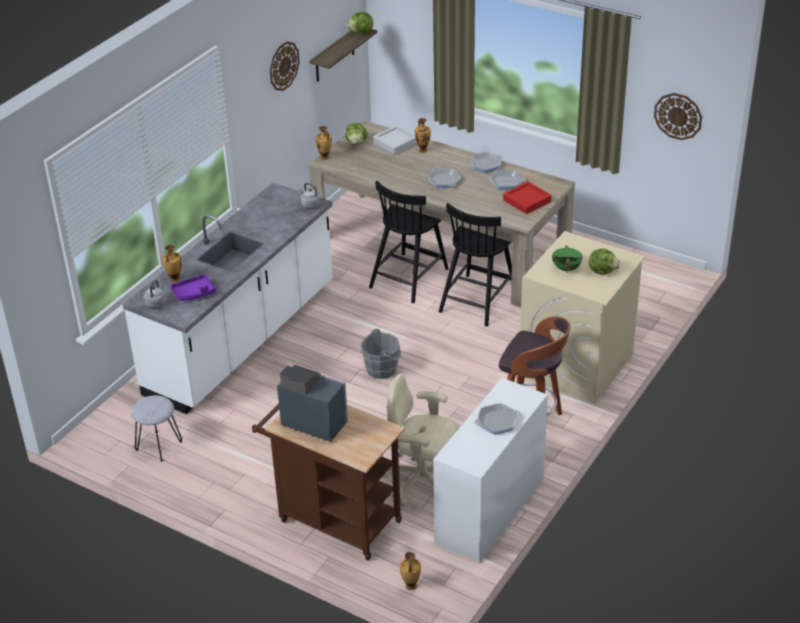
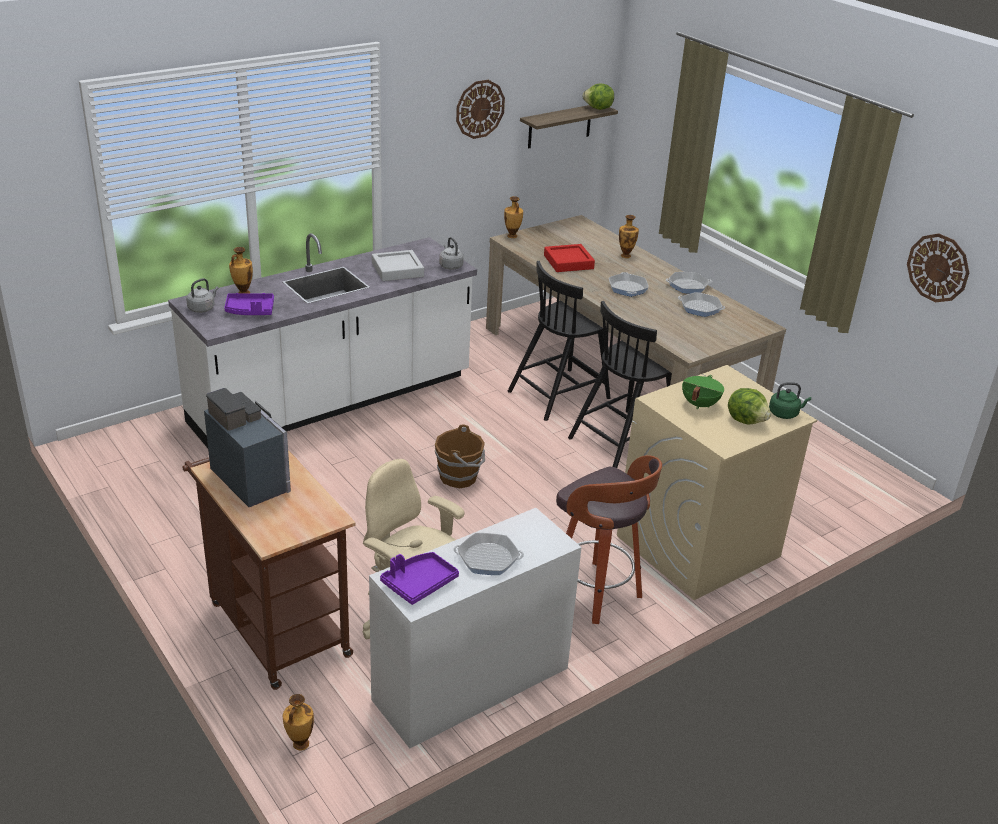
camera: 20 degrees right, 5 degrees down
grey stool [131,395,182,462] -> none
lettuce [346,123,368,145] -> none
grey bucket [361,329,401,379] -> brown bucket [435,424,485,488]
grey tray [373,125,417,155] -> grey tray moved to [372,250,424,281]
red tray [503,181,551,214] -> red tray moved to [544,244,595,272]
none -> purple tray [380,552,459,605]
none -> green kettle [769,382,811,419]

